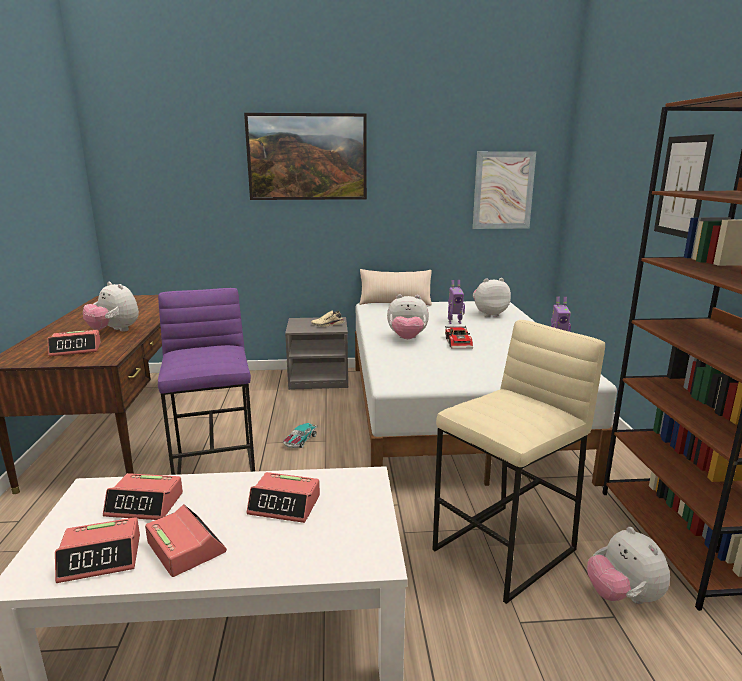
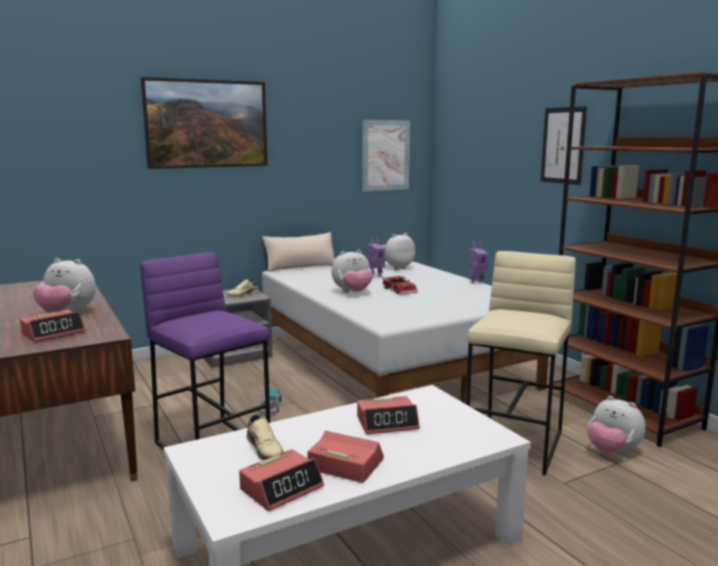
camera: 25 degrees left, 5 degrees down
alarm clock [103,473,183,520] -> beige shoe [247,415,284,460]

